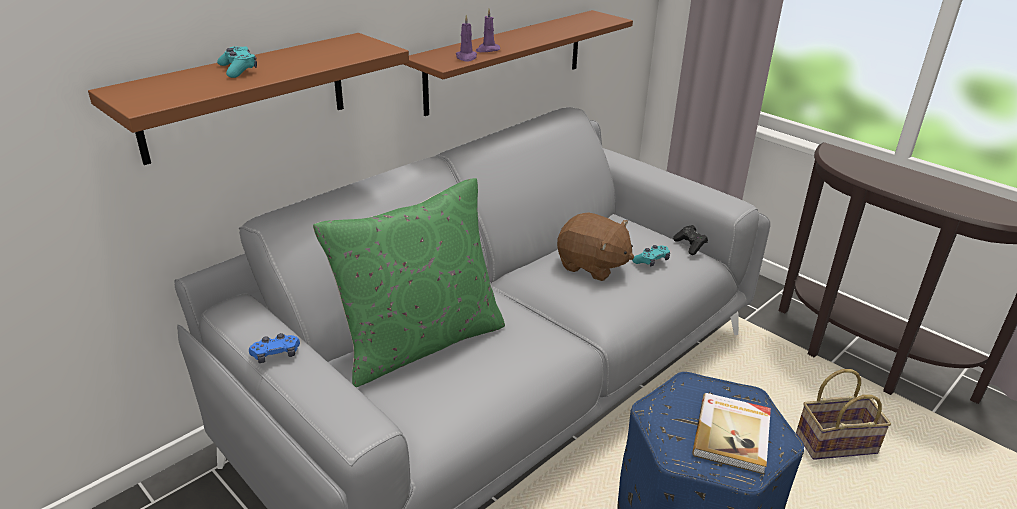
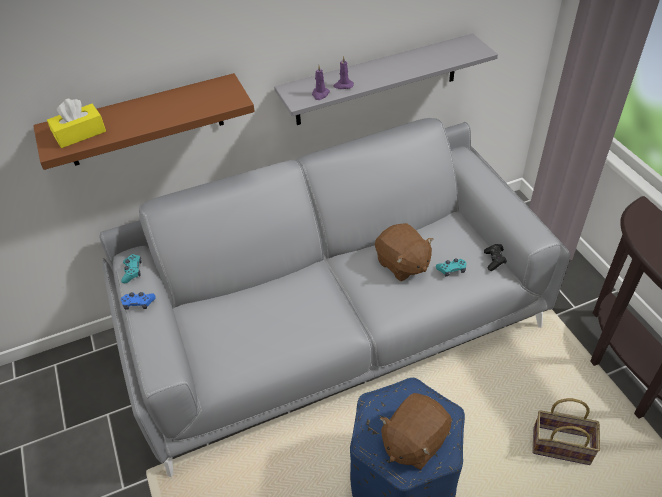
camera: 25 degrees right, 15 degrees up
turquoise game controller [217,46,257,78] -> turquoise game controller moved to [121,254,142,283]
green pillow [313,178,505,387] -> none
brown shelf [403,10,633,116] -> grey shelf [274,34,498,125]
book [692,393,771,474] -> brown plush toy [380,393,452,470]
none -> yellow tissue box [47,99,106,148]

